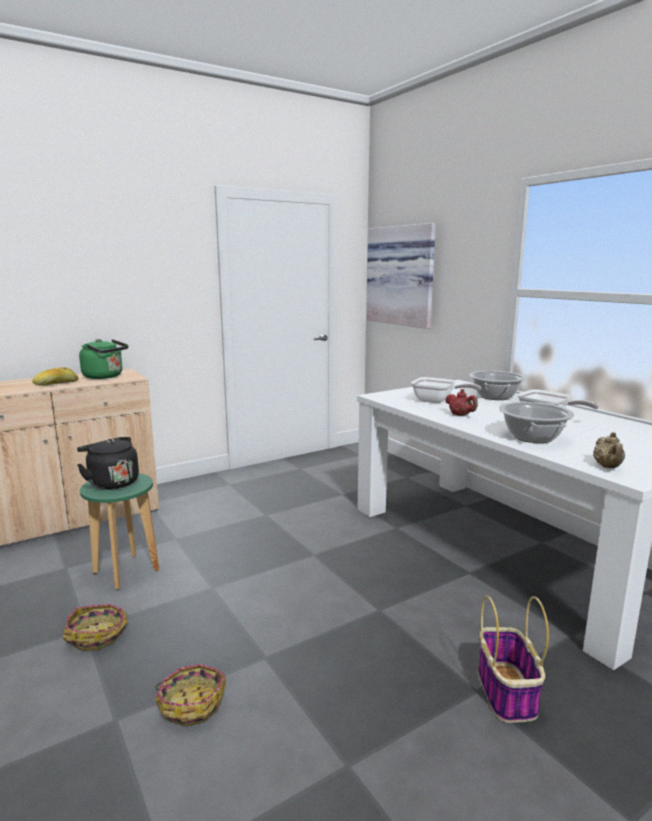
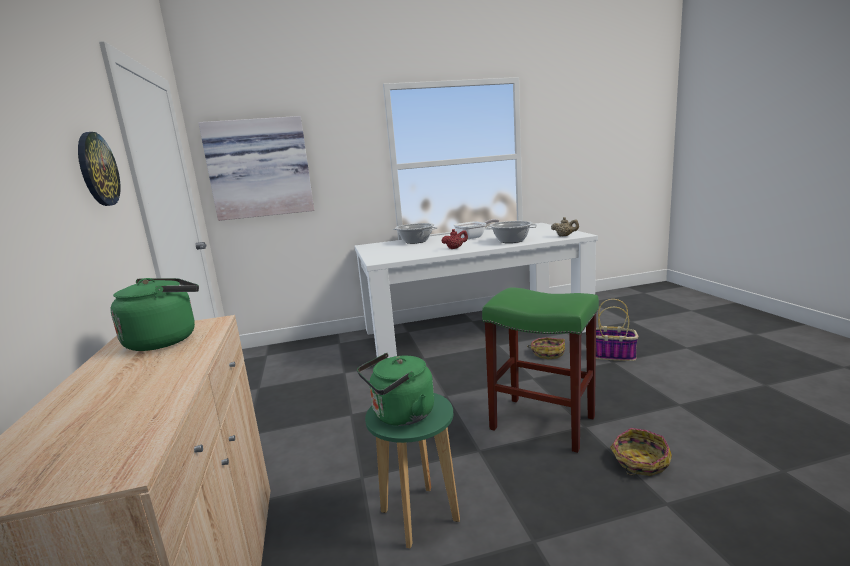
camera: 70 degrees left, 0 degrees up
bread [32,367,78,386] -> none
basket [63,604,127,651] -> basket moved to [527,337,565,359]
black kettle [77,437,139,490] -> green kettle [357,353,434,426]
frying pan [411,377,481,403] -> none
none -> wall clock [78,132,121,206]
none -> green stool [482,287,599,453]

